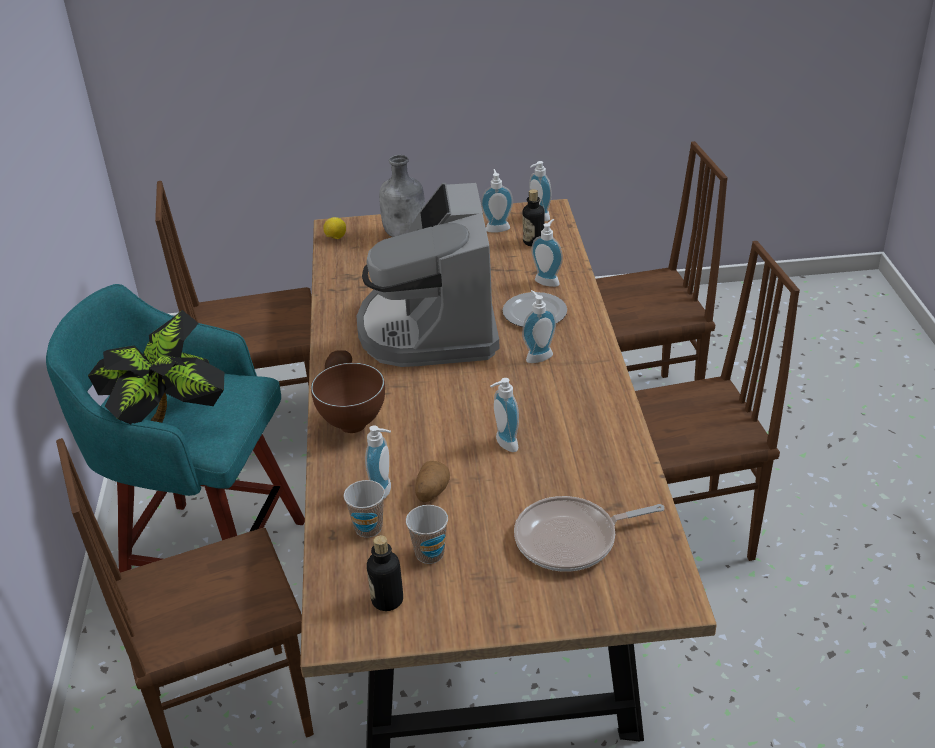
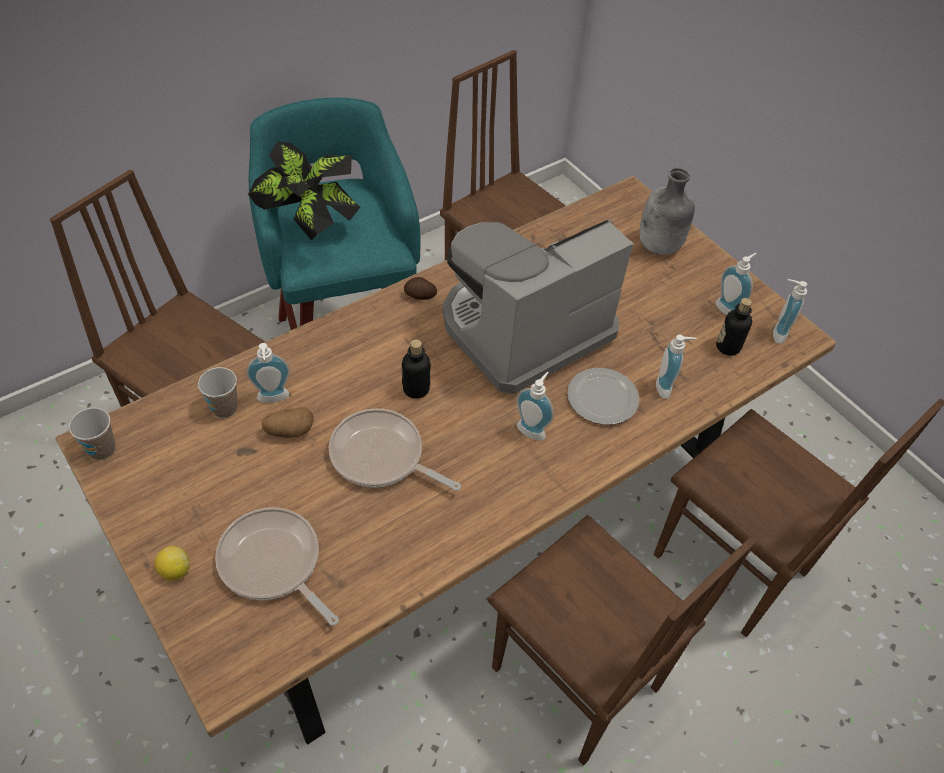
camera: 55 degrees right, 15 degrees up
brown bowl [311,363,385,433] -> none
lemon [323,217,346,239] -> lemon moved to [155,546,190,580]
bottle [367,535,403,611] -> bottle moved to [402,339,431,399]
cup [406,505,448,564] -> cup moved to [69,408,115,460]
soap dispenser [490,378,519,452] -> frying pan [329,408,461,491]

